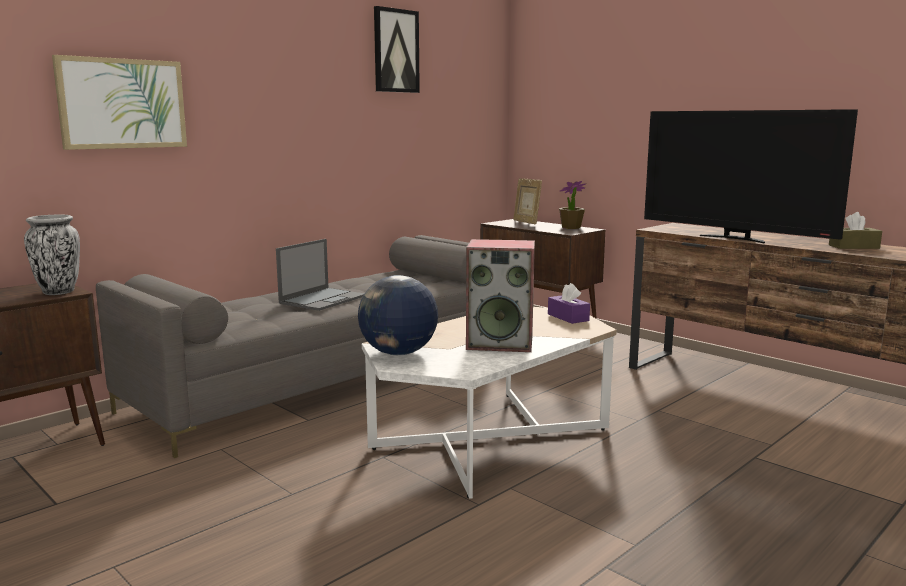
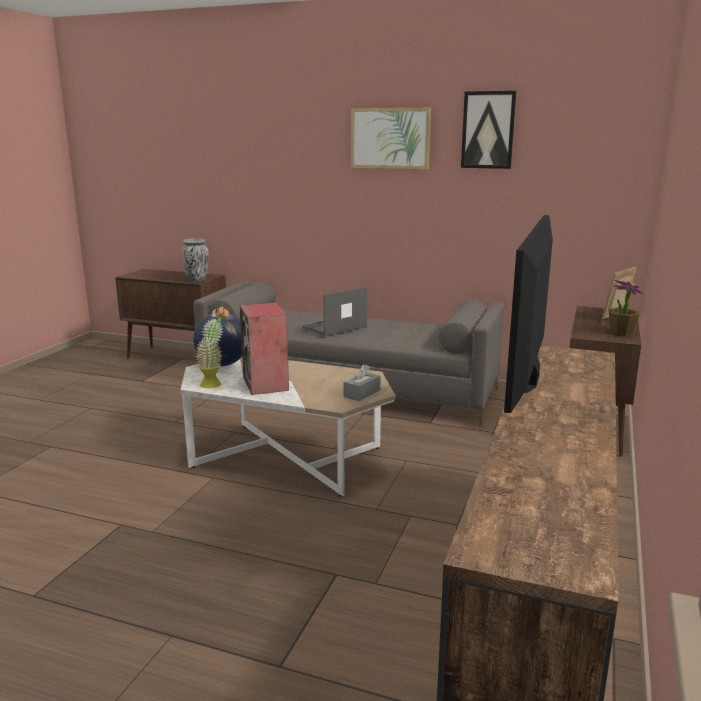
camera: 65 degrees right, 5 degrees up
picture [52,55,187,150] -> picture moved to [351,108,431,169]
laptop [276,239,364,311] -> laptop turned 135 degrees clockwise [302,287,367,336]
purple tissue box [548,283,590,324] -> grey tissue box [344,364,380,401]
brown tissue box [829,212,882,249] -> none
none -> potted plant [195,306,229,388]

